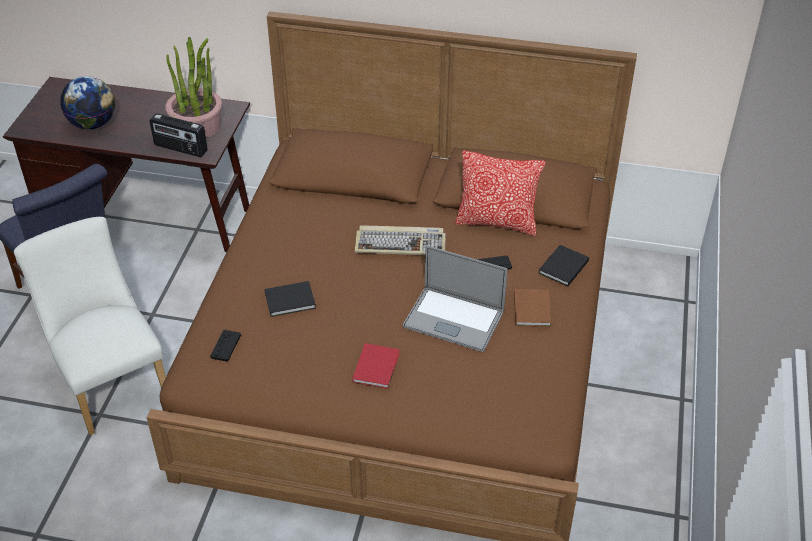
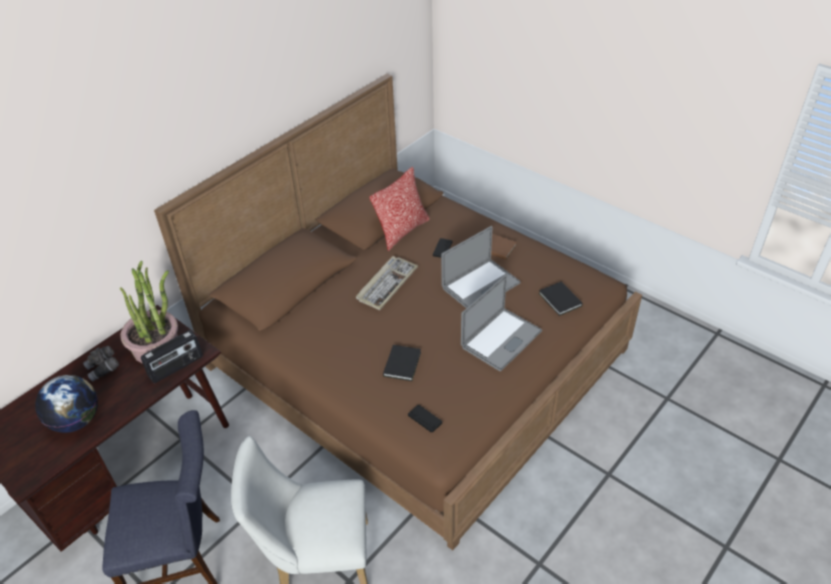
camera: 60 degrees left, 0 degrees up
red book [352,343,400,389] -> laptop [461,274,542,371]
black book [538,245,589,287] -> black book moved to [539,282,583,316]
none -> grey binoculars [83,345,119,382]

